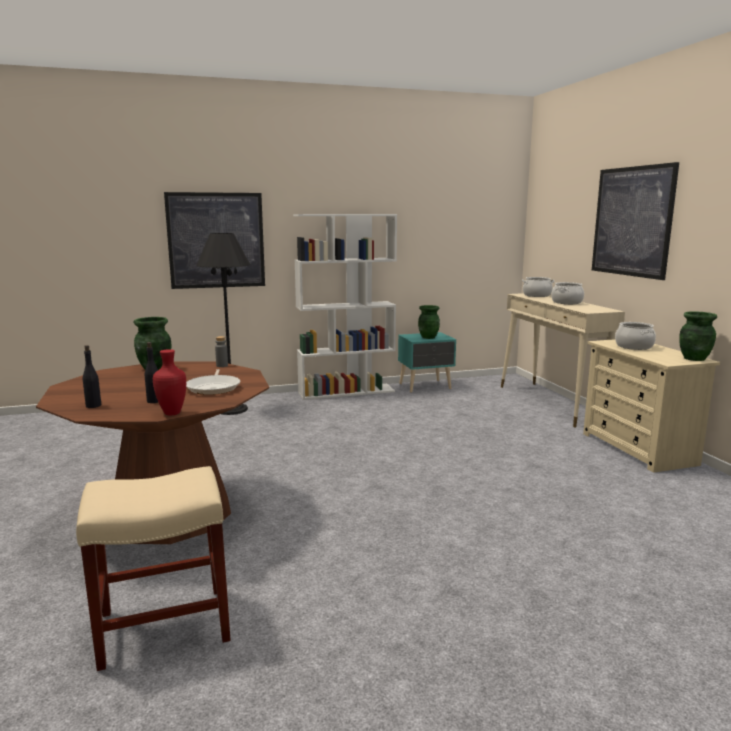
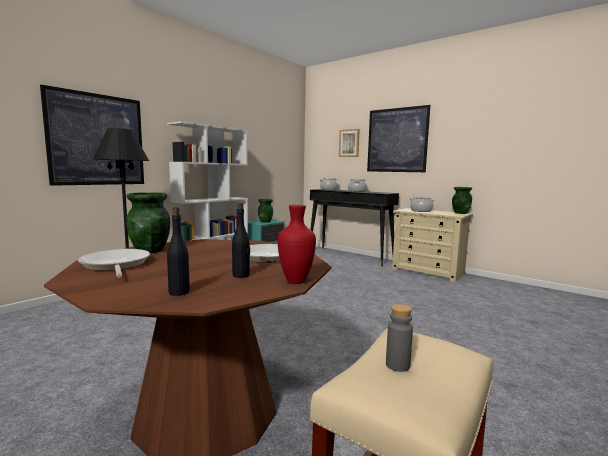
camera: 35 degrees left, 5 degrees down
grey bottle [215,336,228,367] -> grey bottle moved to [386,304,413,372]
beige console table [501,293,625,427] -> black console table [310,189,399,267]
none -> frying pan [78,249,150,277]
none -> picture [339,129,360,157]

